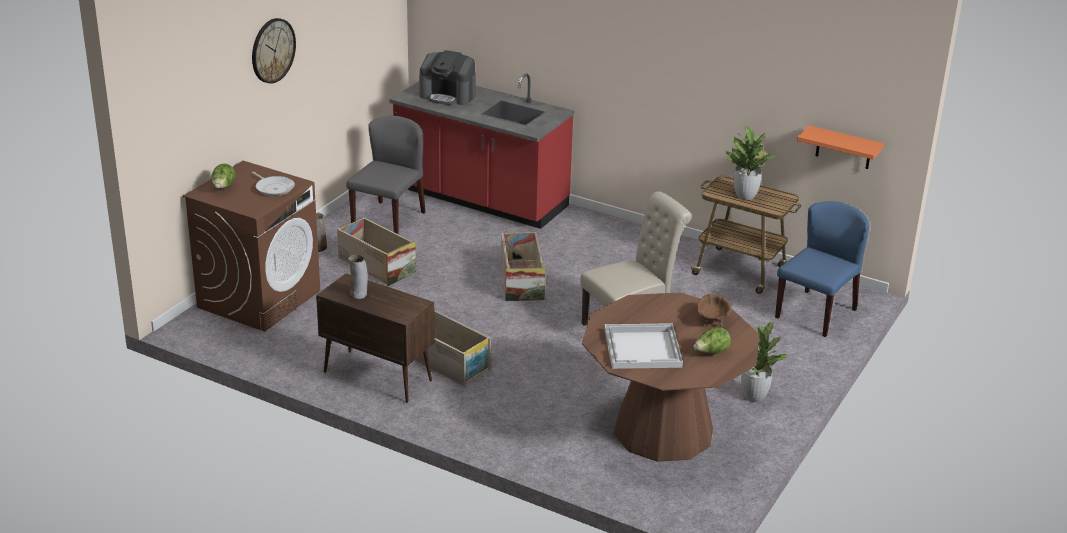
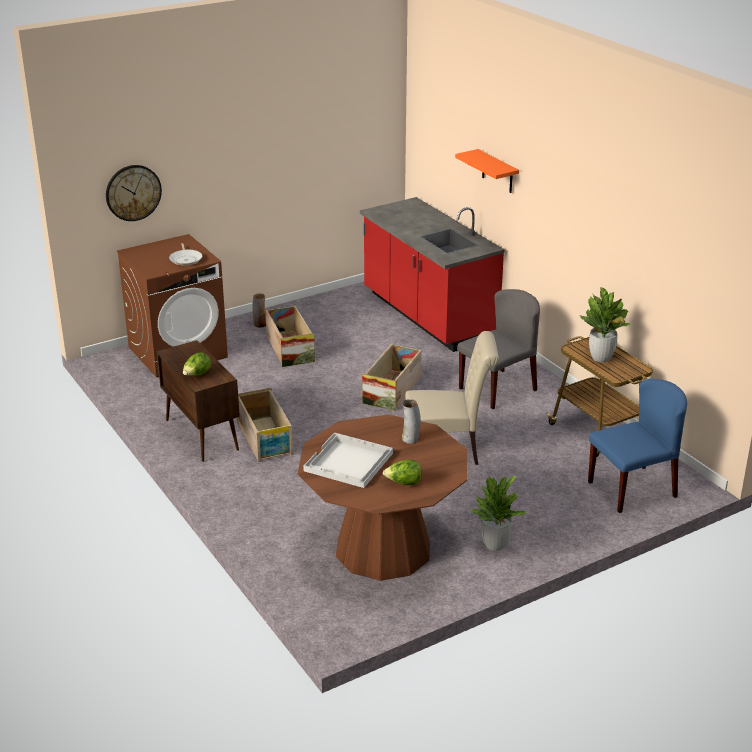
camera: 30 degrees right, 0 degrees up
lettuce [211,163,235,189] -> lettuce moved to [183,352,211,376]
wall clock [252,18,296,84] -> wall clock moved to [106,165,162,221]
grey chair [346,116,425,234] -> grey chair moved to [457,289,540,409]
vase [348,255,368,299] -> vase moved to [401,400,421,444]
coffee machine [419,50,476,105] -> none
brown bowl [696,294,731,327] -> none
orange shelf [797,125,884,169] -> orange shelf moved to [455,149,519,193]

